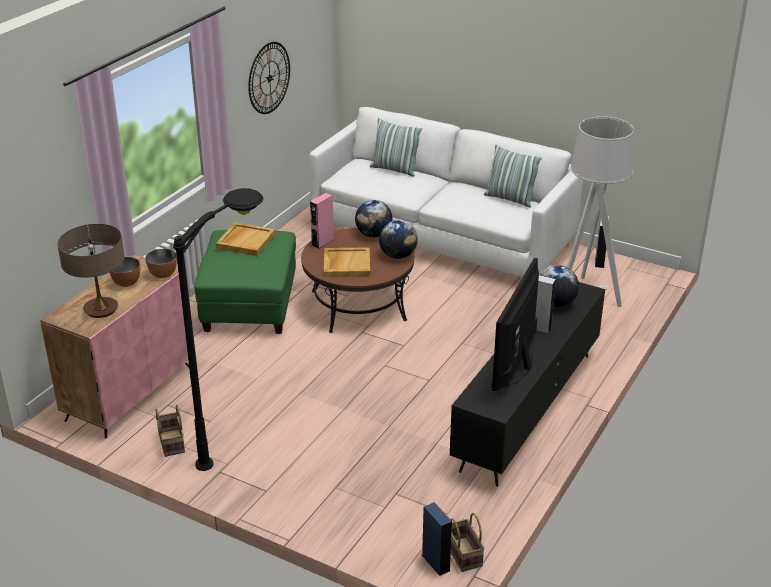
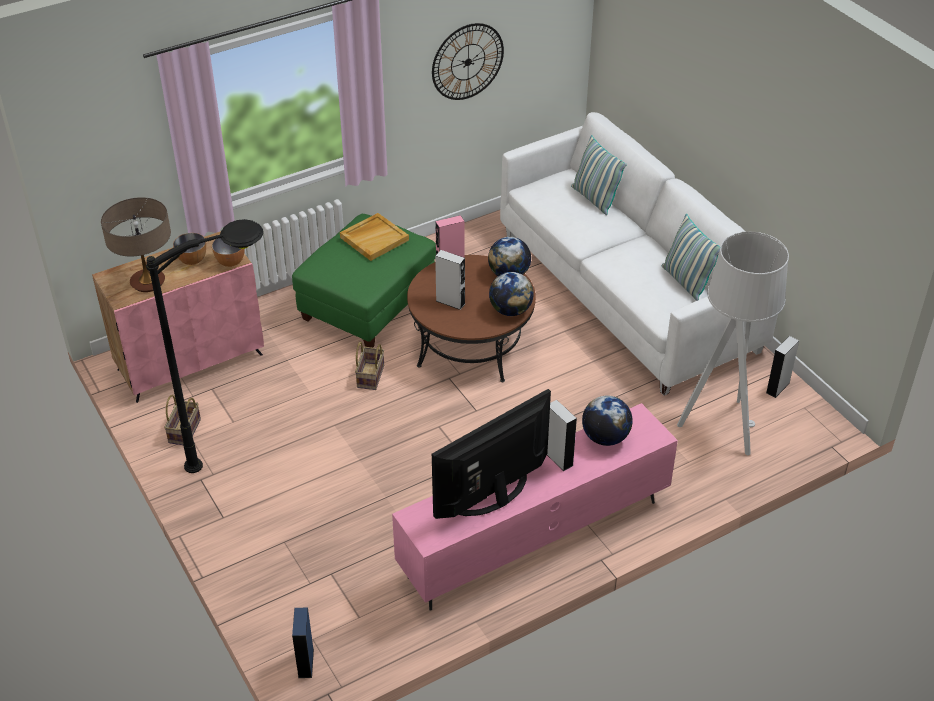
camera: 30 degrees right, 10 degrees up
beige tray [324,247,370,277] -> grey speaker [435,250,466,310]
black tv stand [450,282,605,486] -> pink tv stand [392,403,678,611]
basket [450,513,485,572] -> basket moved to [355,341,384,390]

